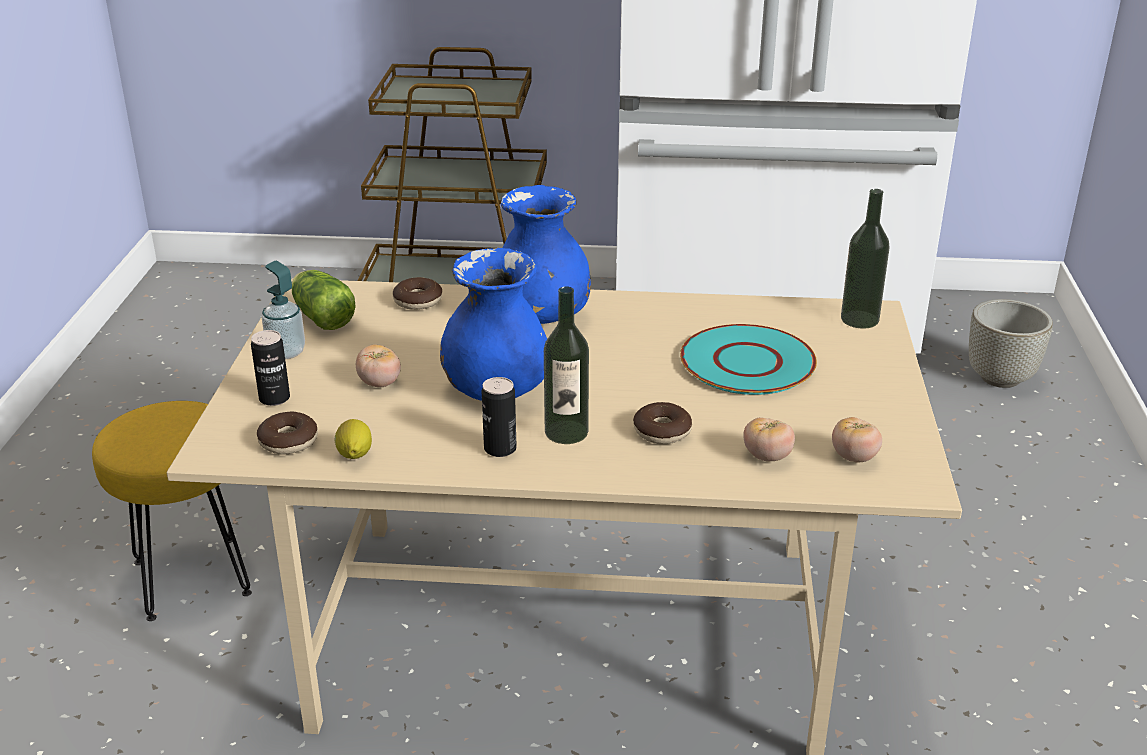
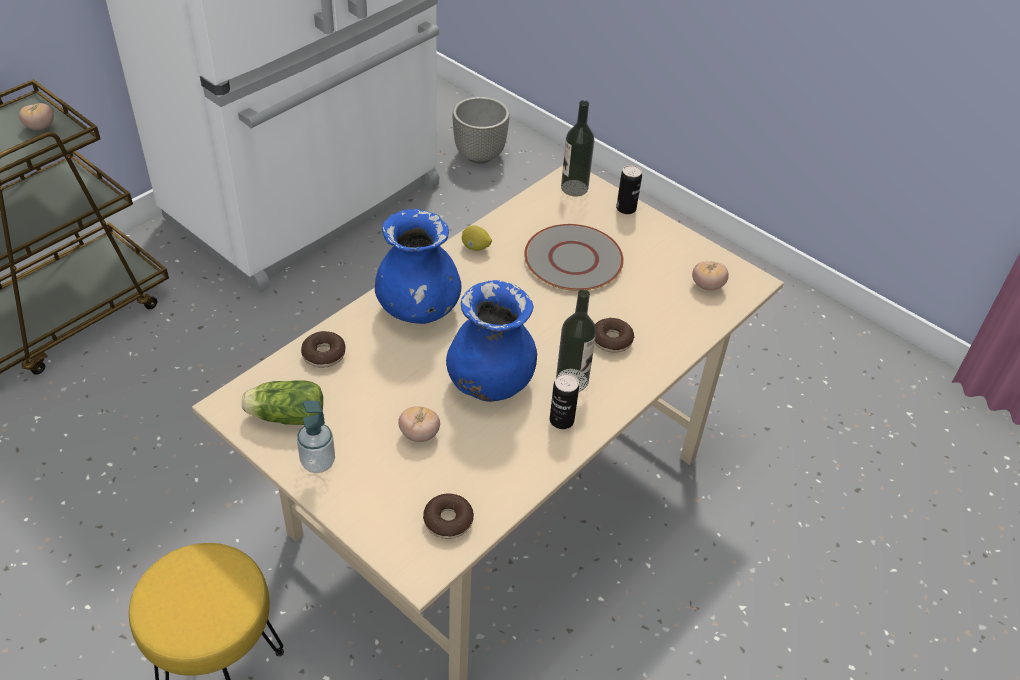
camera: 55 degrees left, 15 degrees up
can [251,330,290,406] -> can moved to [616,165,642,214]
lemon [334,419,372,459] -> lemon moved to [462,225,492,251]
turquoise plate [680,324,817,395] -> grey plate [524,224,624,291]
tomato [743,417,795,461] -> tomato moved to [19,103,54,130]

